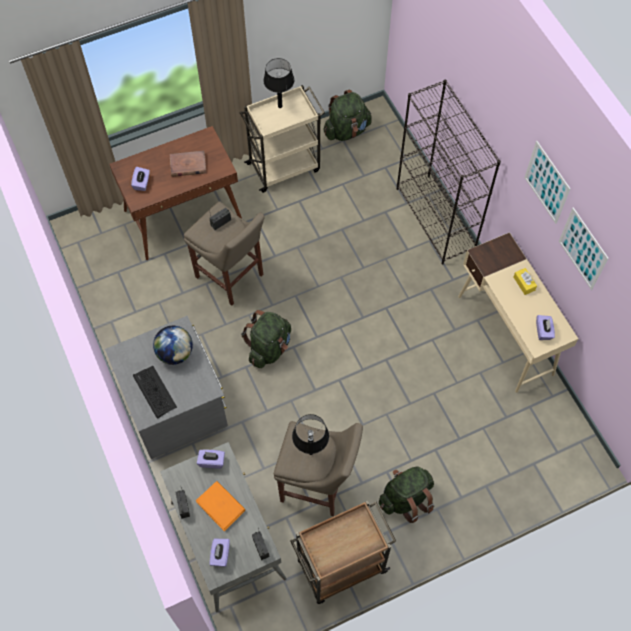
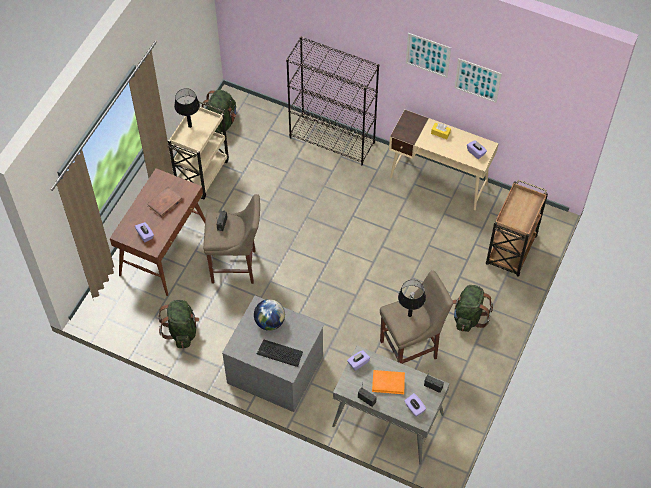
camera: 40 degrees left, 5 degrees down
green backpack [241,310,291,368] -> green backpack moved to [158,300,199,349]
brown cart [291,500,396,604] -> brown cart moved to [486,180,548,277]

